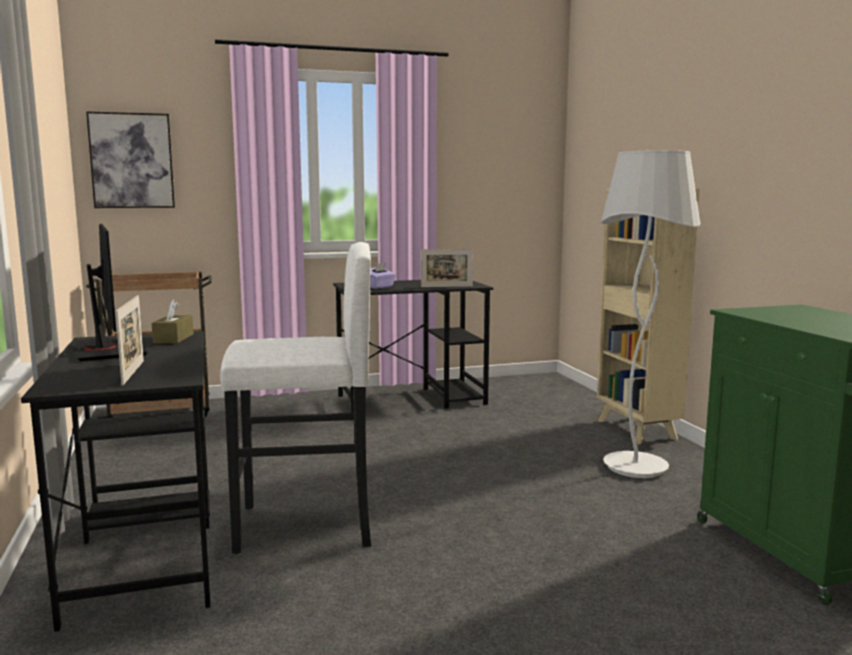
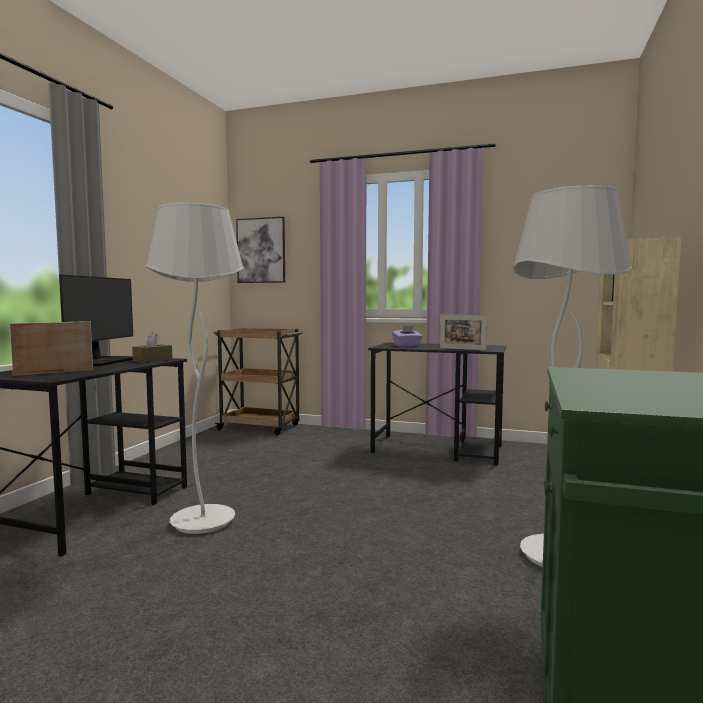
camera: 35 degrees right, 5 degrees down
picture frame [115,295,144,386] -> picture frame turned 150 degrees counterclockwise [9,321,93,376]
white stool [220,242,371,554] -> white floor lamp [146,203,244,534]

